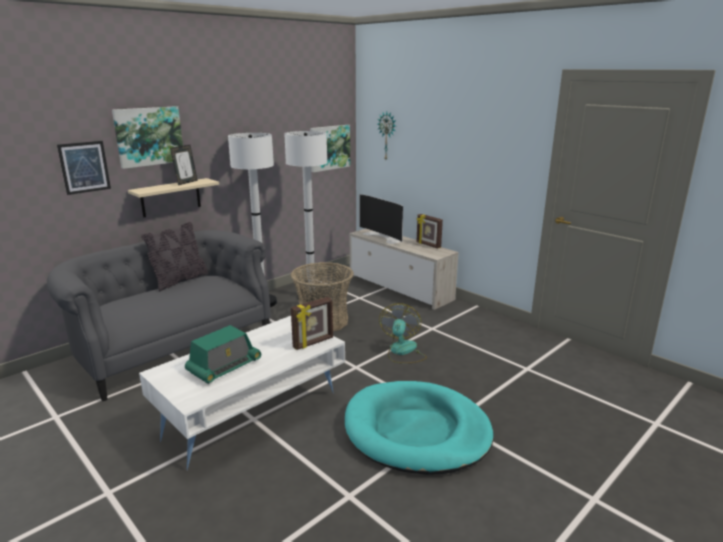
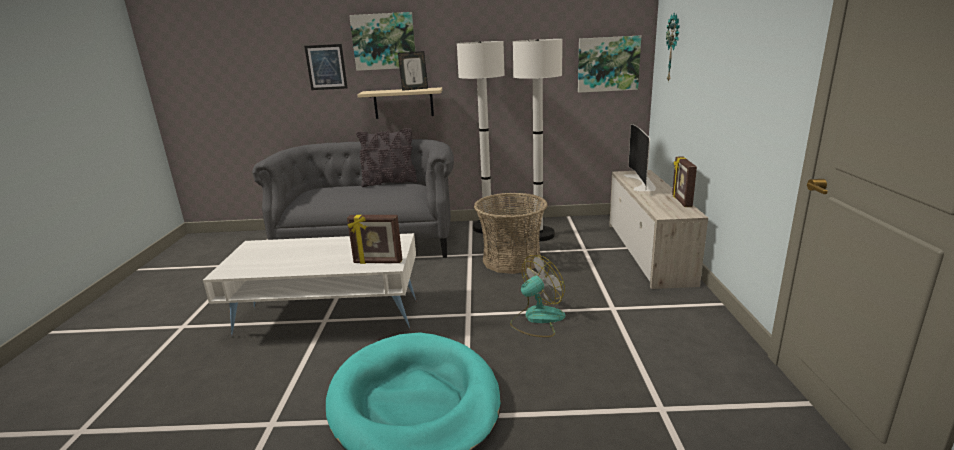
camera: 45 degrees right, 0 degrees up
radio [185,325,261,384] -> none

